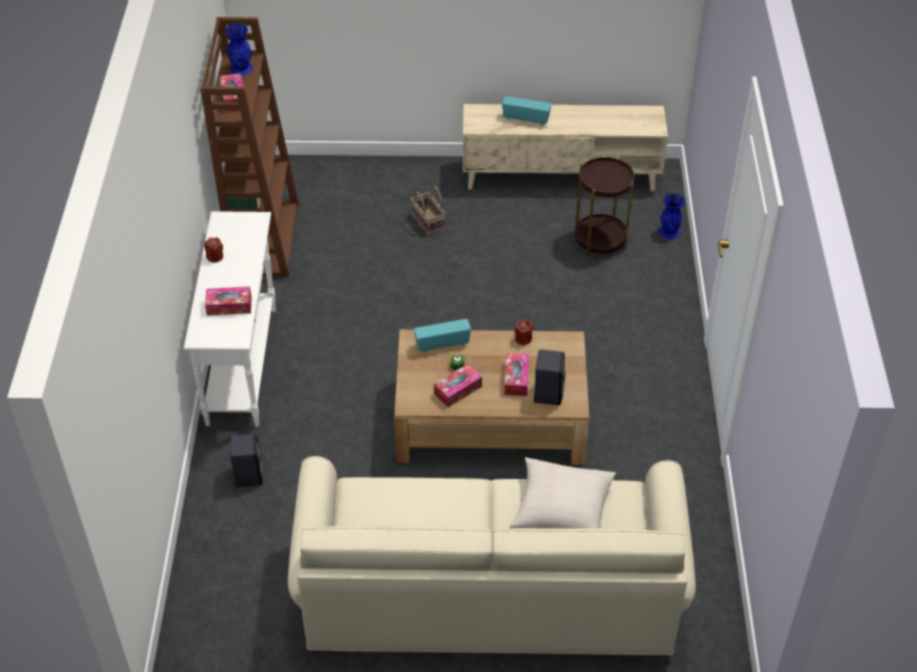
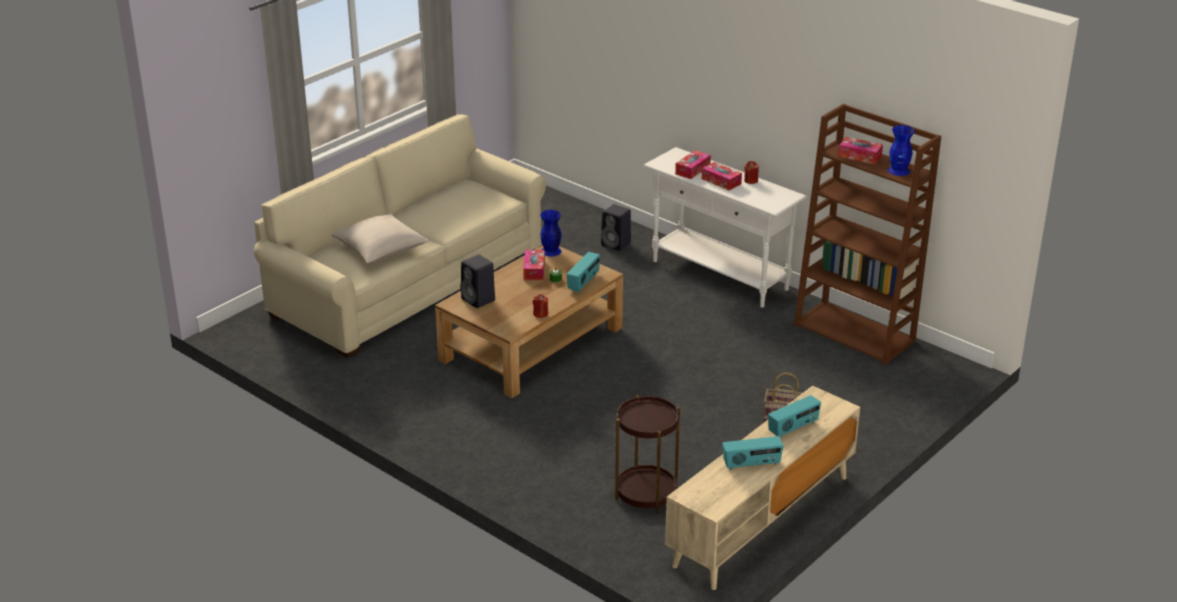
camera: 130 degrees right, 15 degrees down
tissue box [504,353,529,396] -> tissue box moved to [702,162,742,191]
blue vase [659,194,684,239] -> blue vase moved to [540,210,562,257]
none -> radio [722,436,784,470]

